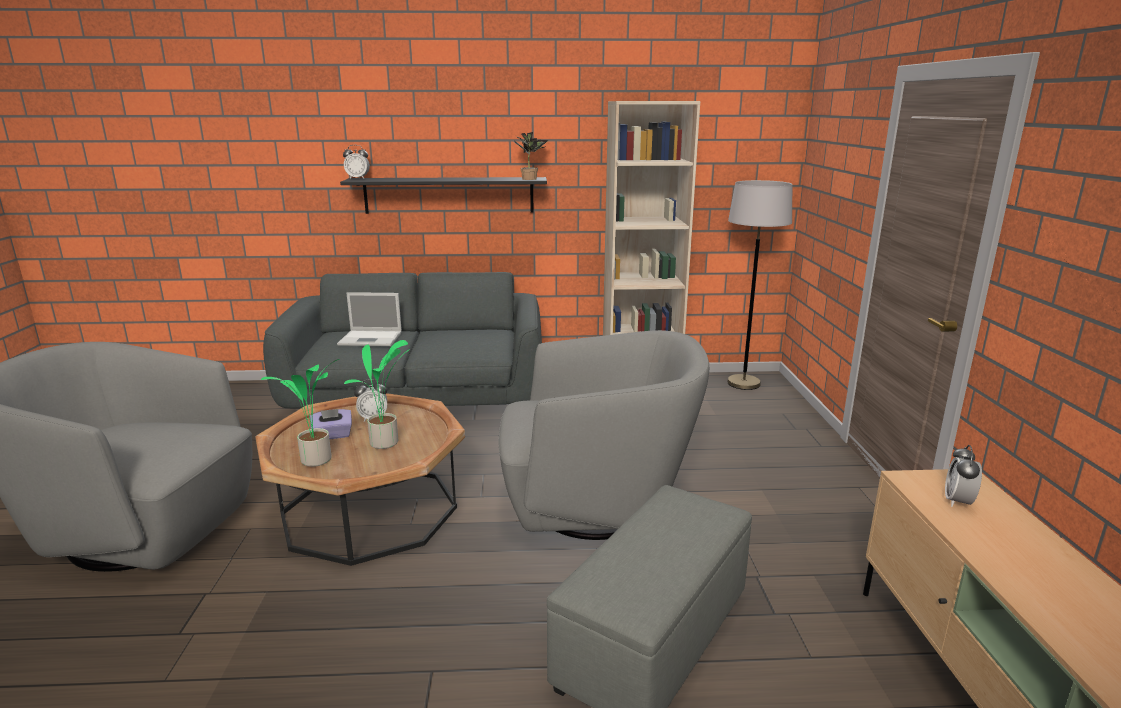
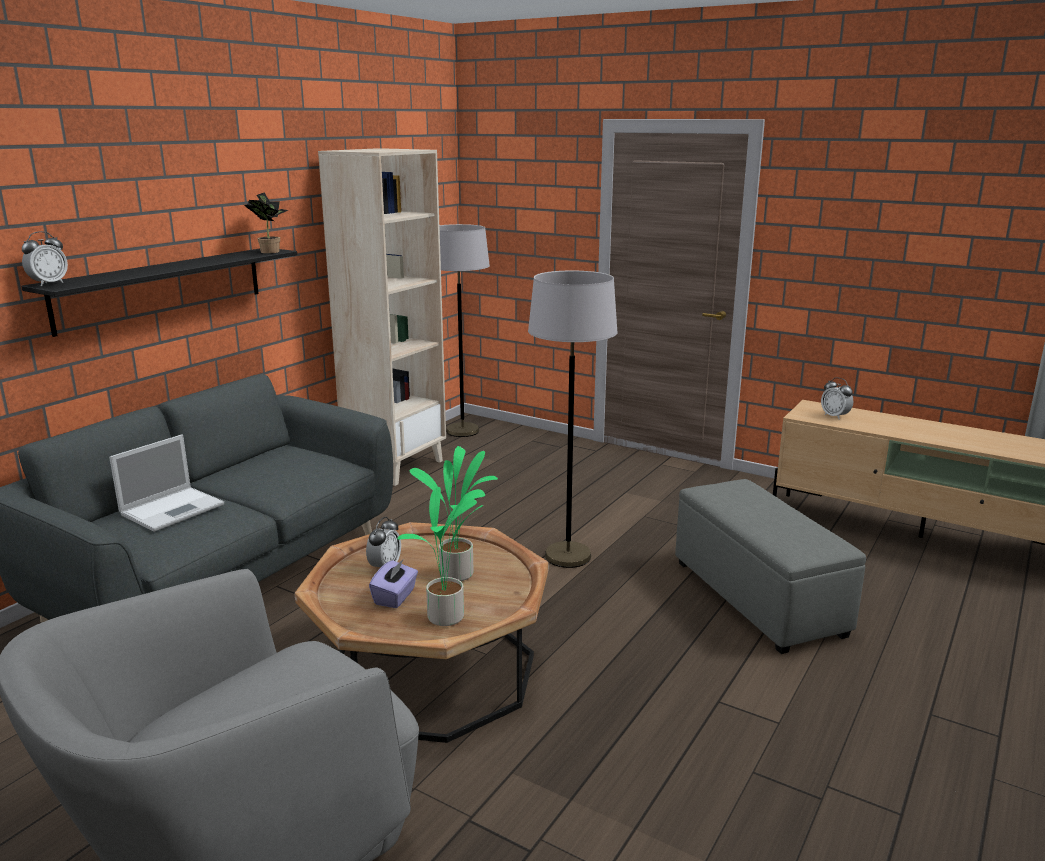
camera: 55 degrees left, 0 degrees up
grey armchair [499,330,709,540] -> grey floor lamp [528,271,618,568]

